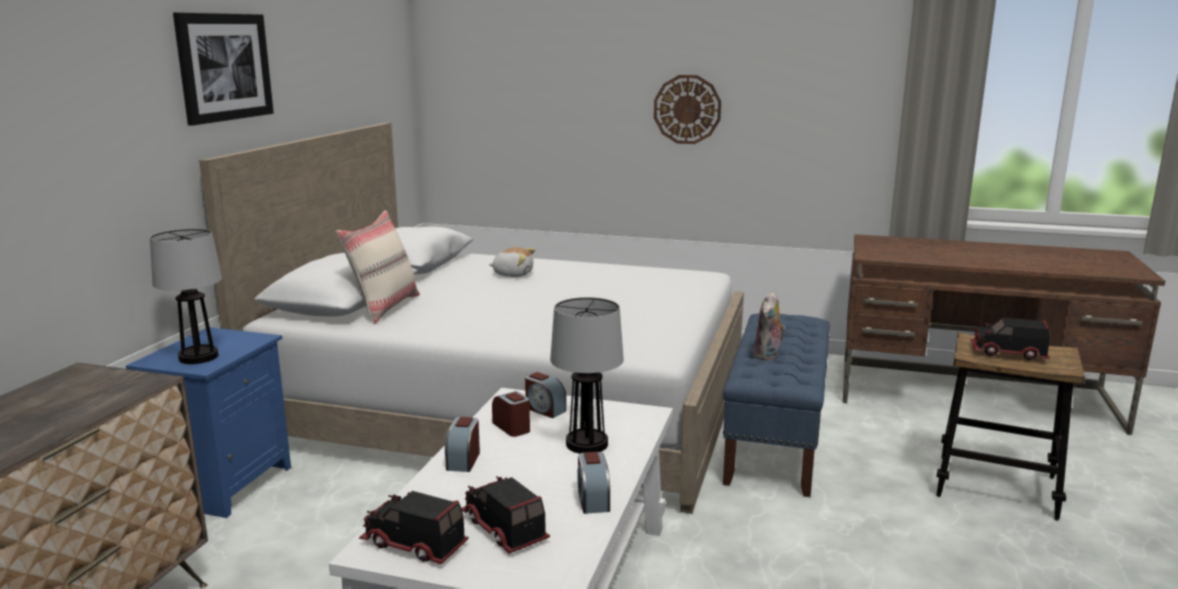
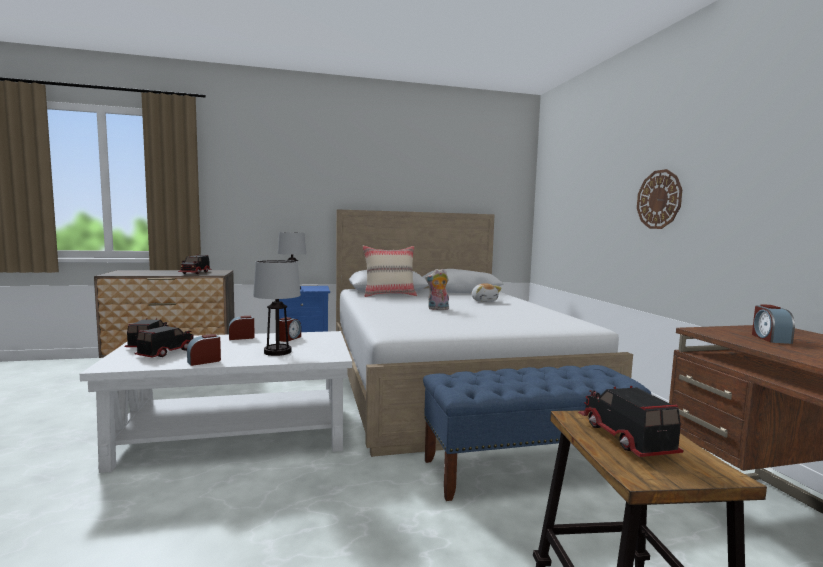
camera: 60 degrees right, 10 degrees down
picture [173,12,274,126] -> none
alarm clock [525,372,566,418] -> alarm clock moved to [752,304,795,344]
plush toy [754,291,786,361] -> plush toy moved to [425,269,449,311]
none -> toy truck [178,255,212,274]

